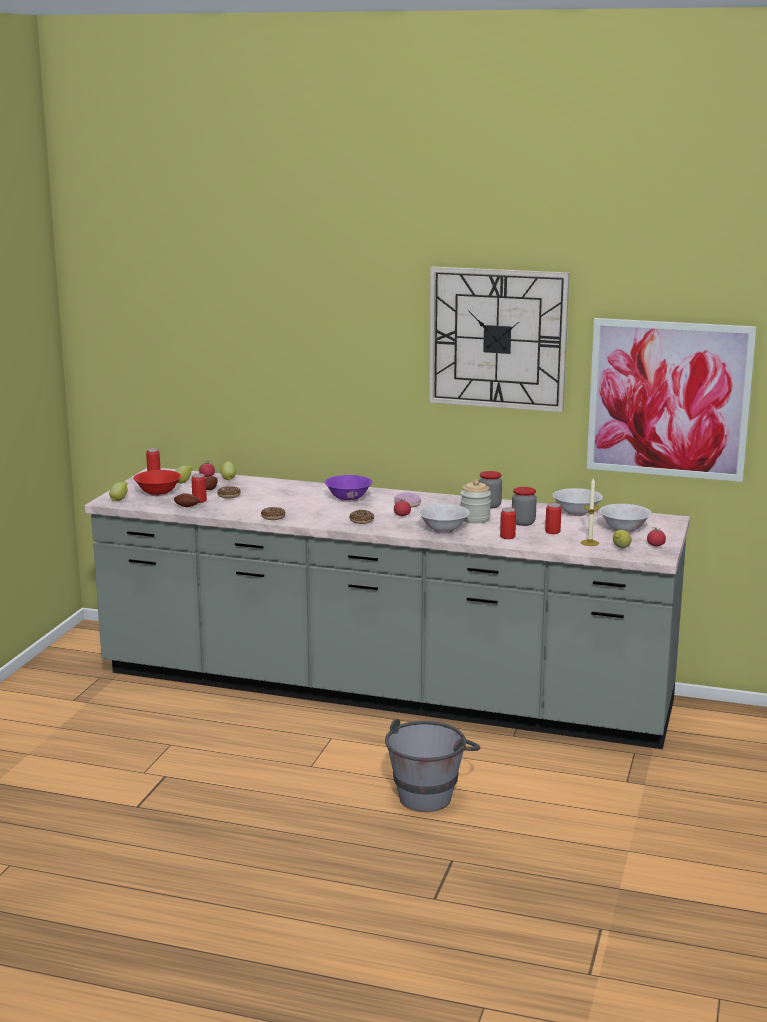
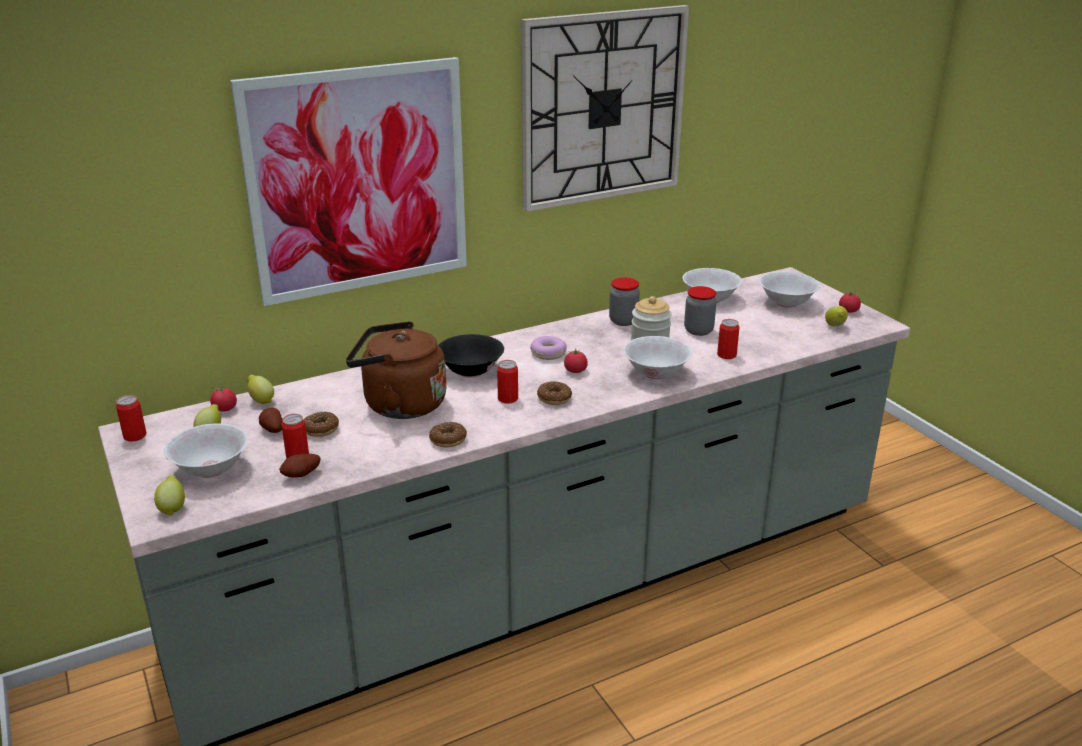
camera: 45 degrees left, 10 degrees up
red bowl [133,470,181,496] -> white bowl [164,423,248,478]
purple bowl [324,475,373,502] -> black bowl [439,334,504,378]
grey bucket [385,719,480,812] -> none
can [545,503,561,534] -> can moved to [497,360,518,404]
candle [581,478,600,546] -> none
picture [586,318,756,482] -> picture moved to [230,57,467,306]
none -> brown kettle [346,321,446,419]

